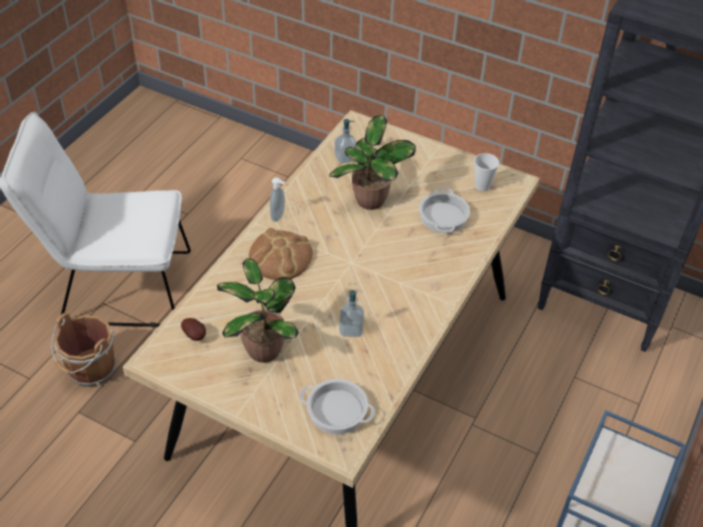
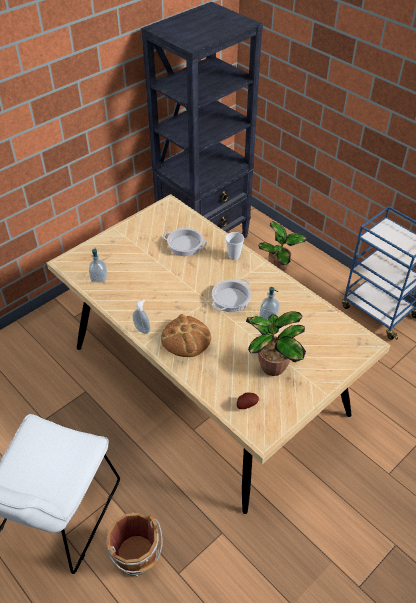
camera: 70 degrees left, 0 degrees up
cooking pot [299,379,375,435] -> cooking pot moved to [212,279,251,312]
potted plant [329,115,416,210] -> potted plant moved to [258,222,306,272]
cup [474,153,499,191] -> cup moved to [226,232,244,260]

